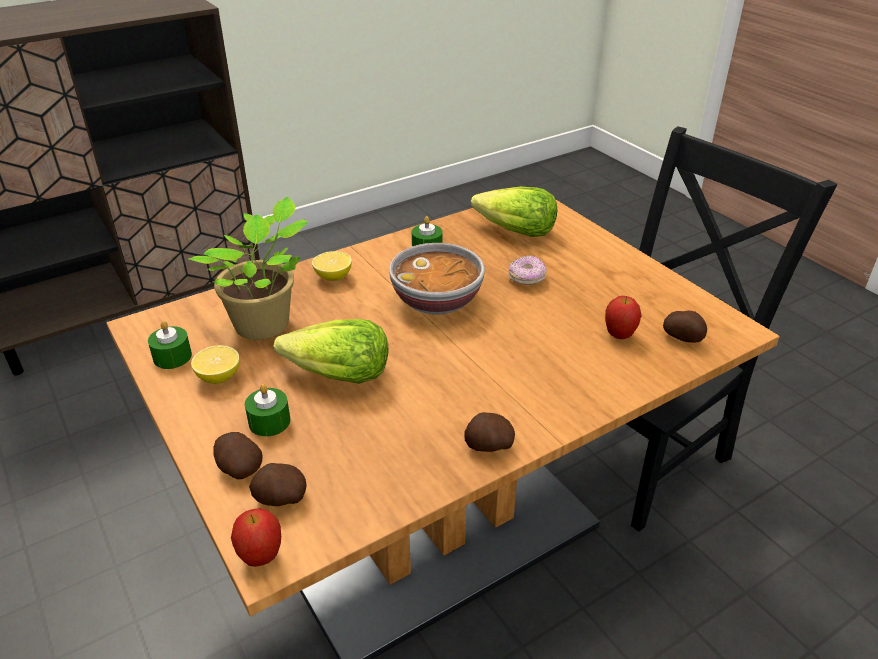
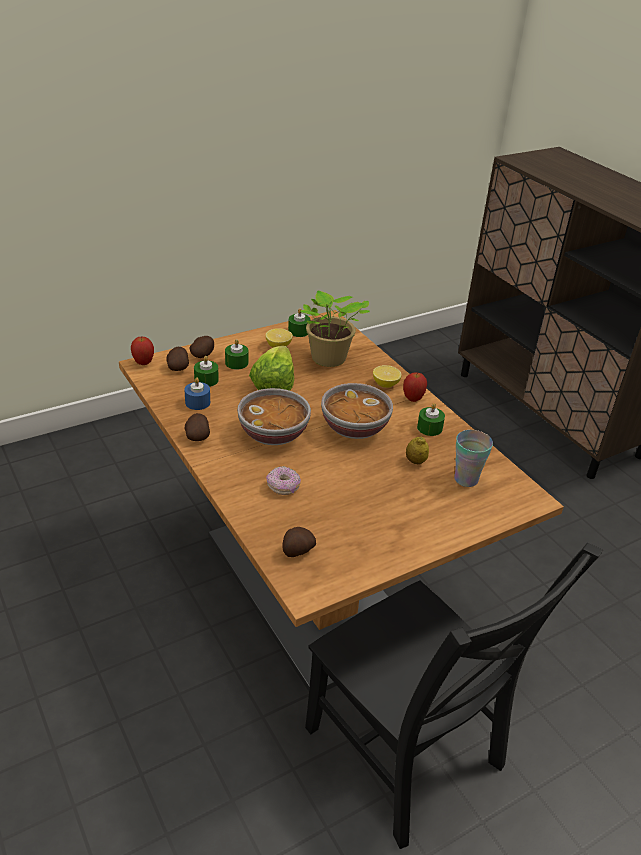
camera: 90 degrees right, 0 degrees up
lettuce [471,187,557,237] -> cup [454,430,493,487]
donut [508,255,547,285] -> donut moved to [266,466,301,495]
apple [605,296,641,339] -> apple moved to [403,372,427,402]
none -> blue candle [184,377,210,410]
none -> green candle [194,356,219,387]
none -> bowl [237,388,311,445]
none -> lemon [406,437,429,464]

